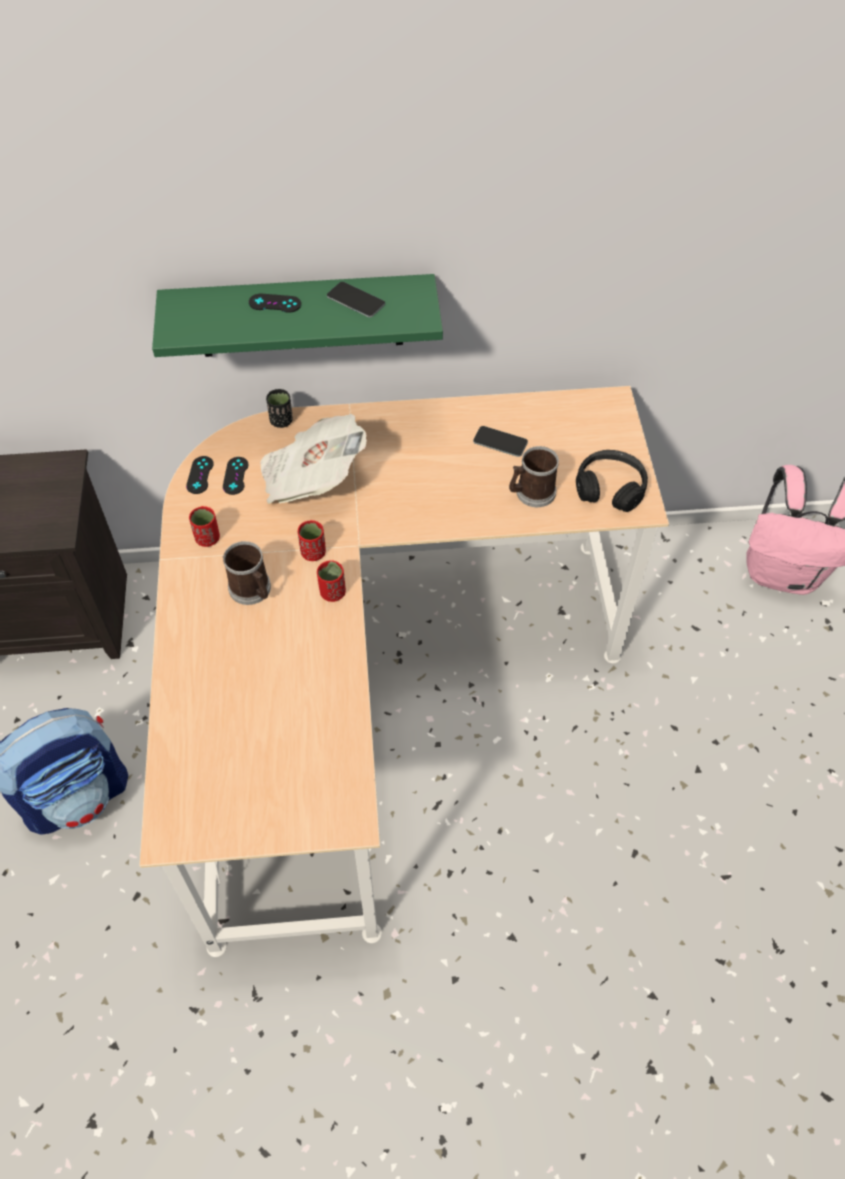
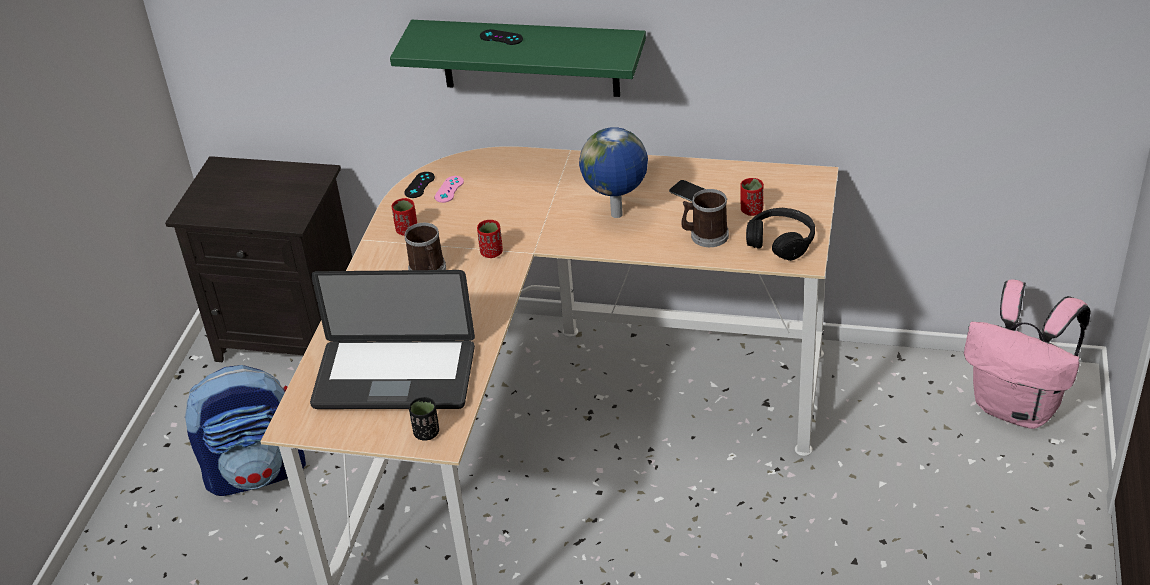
camera: 20 degrees right, 15 degrees down
black game controller [223,457,248,495] -> pink game controller [435,176,464,203]
newspaper [260,414,367,504] -> none
black cup [266,389,293,428] -> black cup moved to [409,397,439,441]
red cup [317,560,346,602] -> red cup moved to [740,178,764,216]
phone [327,282,385,317] -> none
none -> laptop [310,270,475,409]
none -> globe [579,127,648,218]

